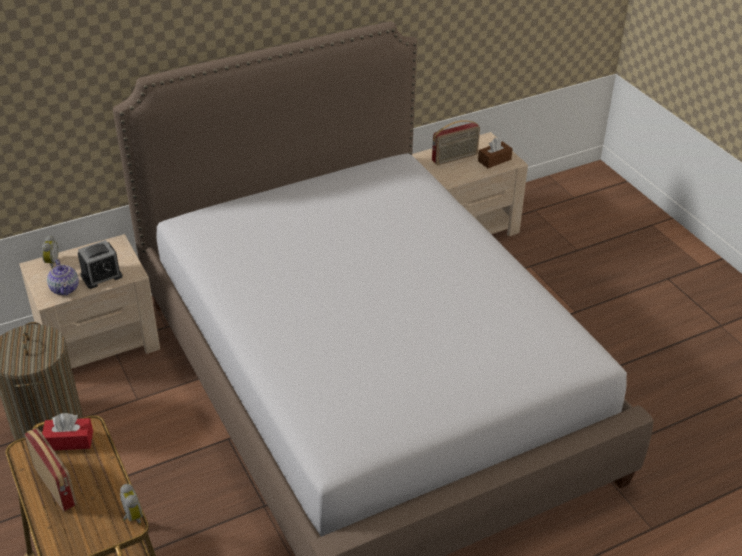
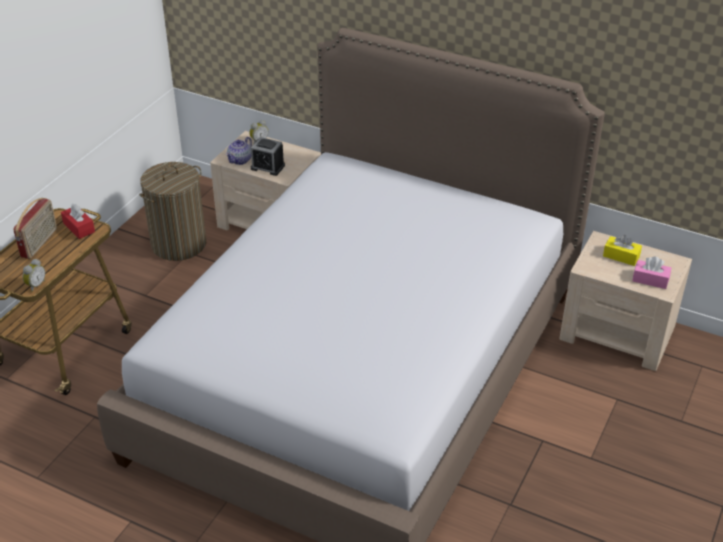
camera: 55 degrees right, 0 degrees up
radio [432,120,480,165] -> yellow tissue box [603,235,642,266]
brown tissue box [478,137,513,168] -> pink tissue box [632,257,671,289]

